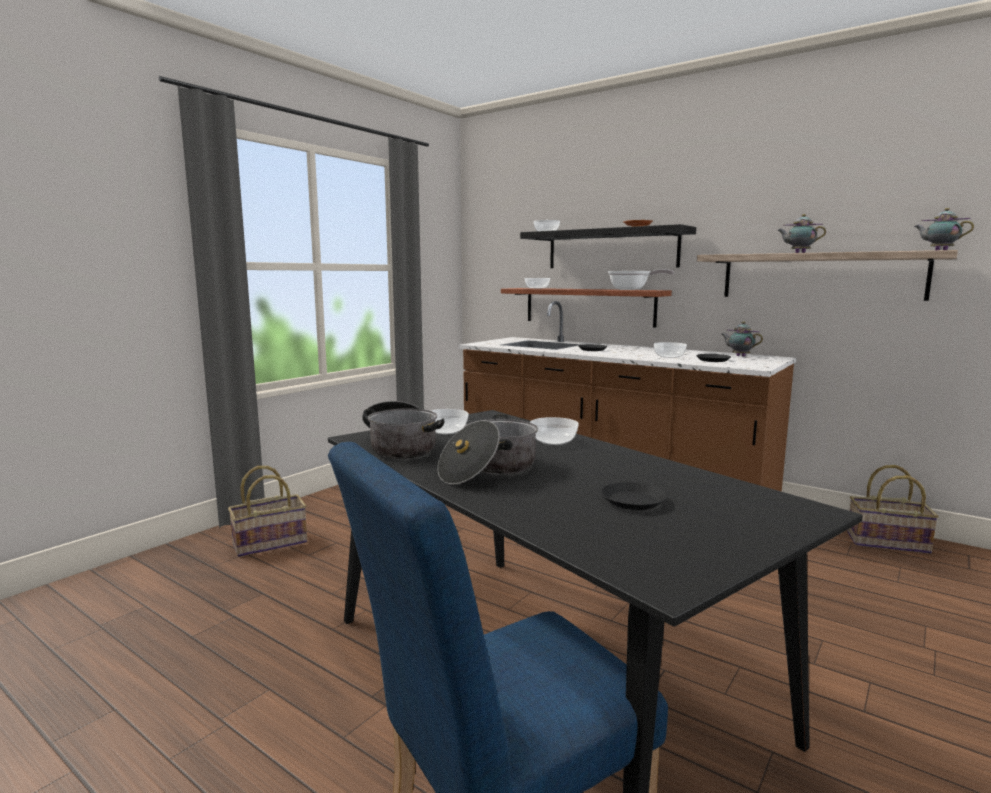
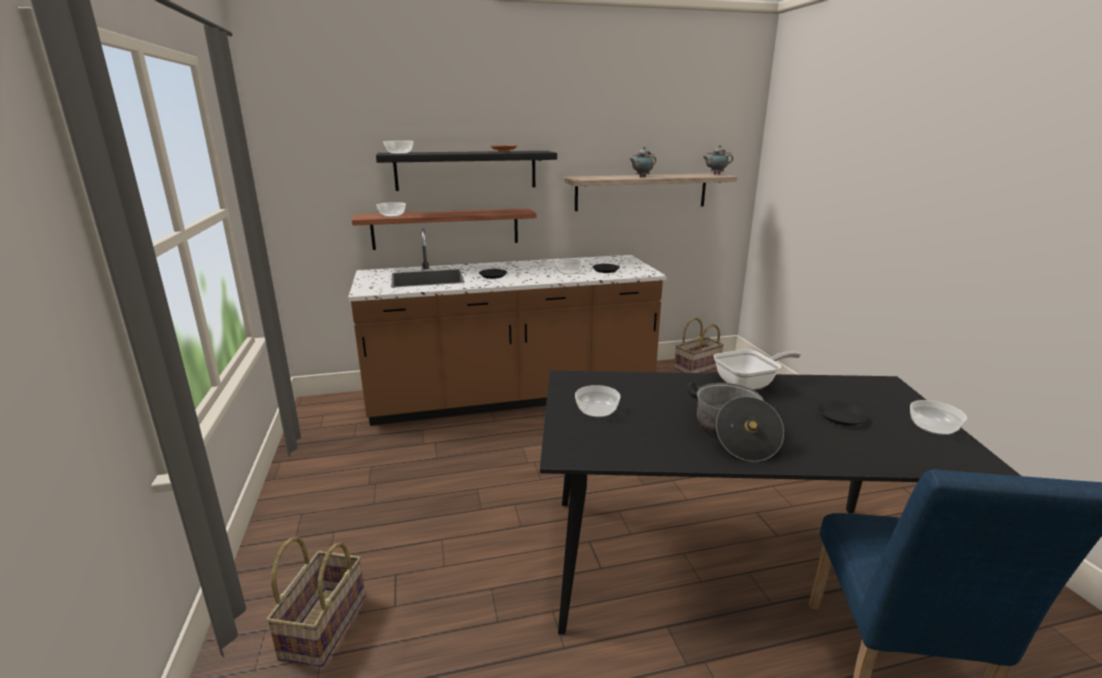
camera: 50 degrees left, 10 degrees up
cooking pot [362,401,445,459] -> none
bowl [530,417,579,445] -> bowl moved to [910,400,967,435]
frying pan [608,269,674,290] -> frying pan moved to [713,349,801,390]
teapot [721,321,763,357] -> none

